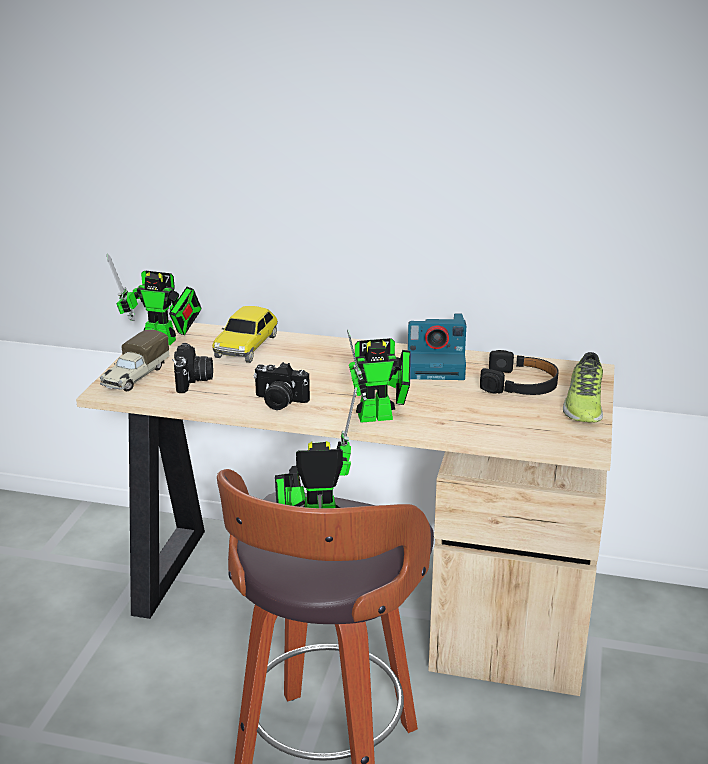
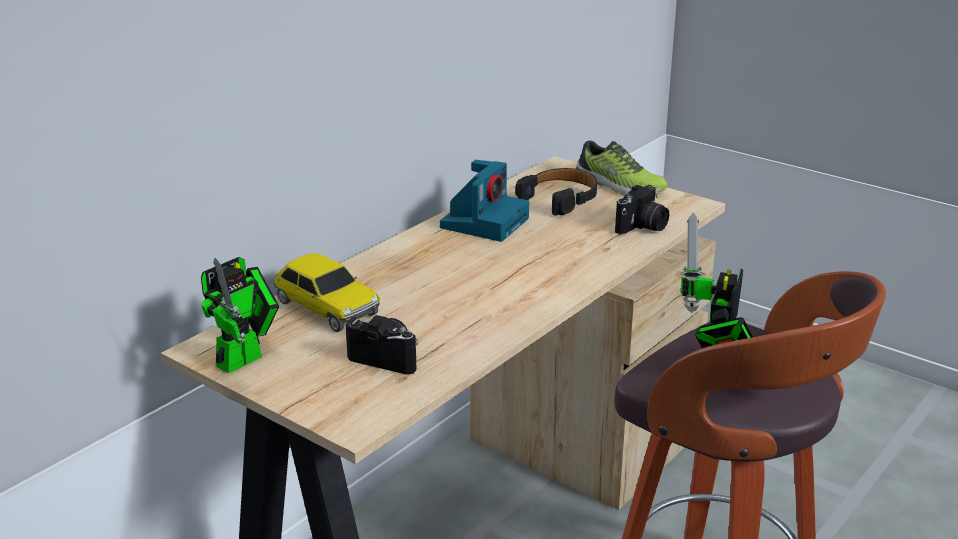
camera: 65 degrees left, 0 degrees up
toy truck [100,330,170,392] -> none
camera [253,362,310,410] -> camera moved to [615,185,669,234]
toy robot [347,329,411,423] -> none

